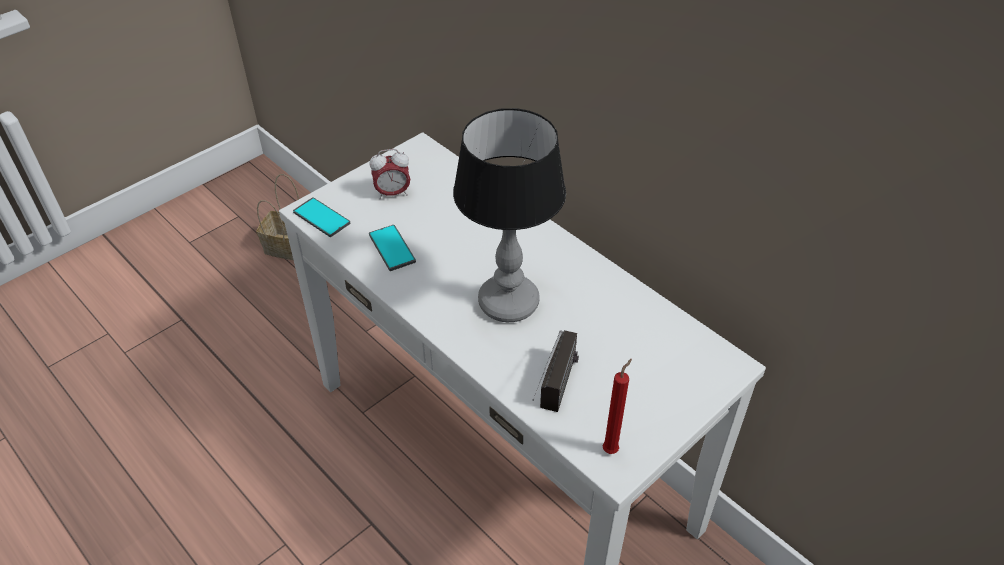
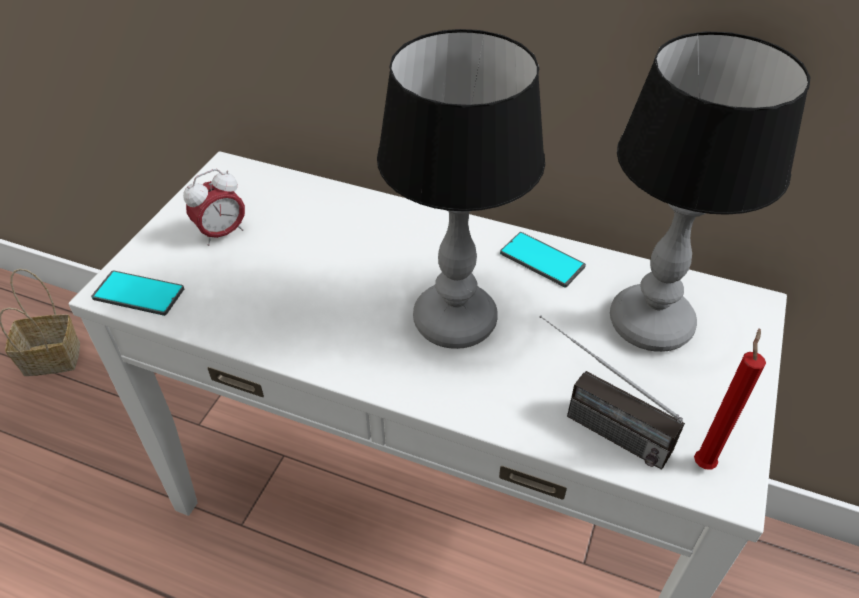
camera: 25 degrees left, 0 degrees up
phone [369,225,416,271] -> phone moved to [500,232,586,287]
radio [532,330,579,412] -> radio turned 135 degrees clockwise [540,316,685,470]
none -> table lamp [610,31,811,352]

